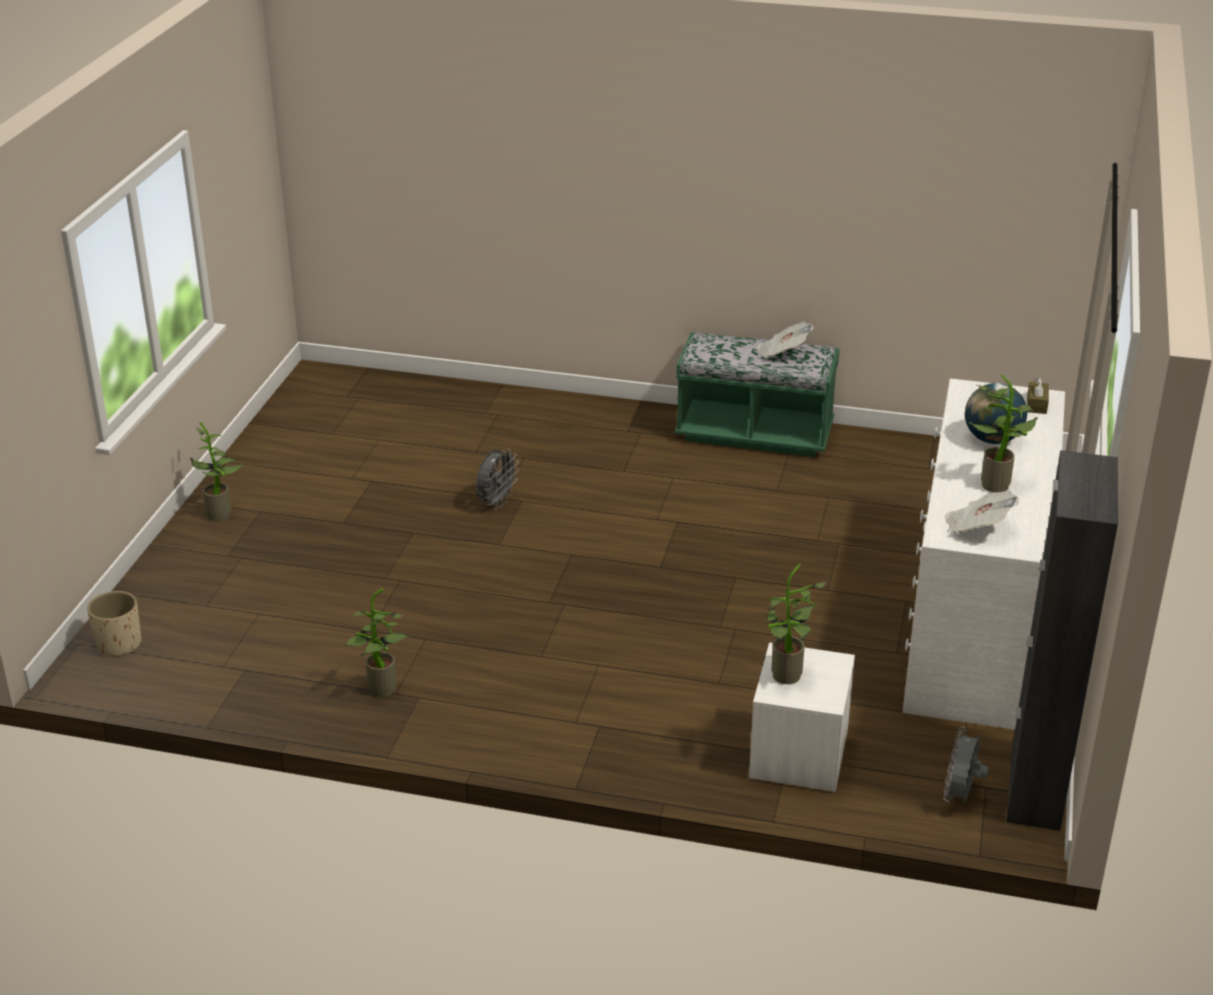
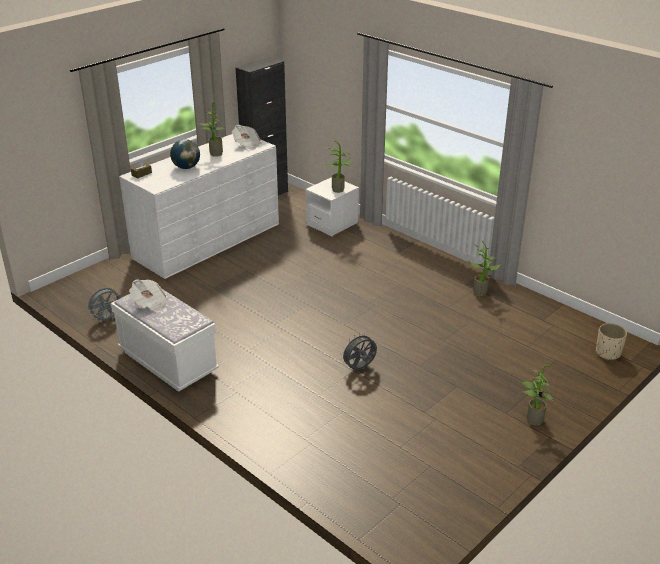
camera: 150 degrees left, 0 degrees up
green bench [675,332,839,457] -> white bench [111,289,219,392]
grey fan [943,727,989,803] -> grey fan moved to [88,288,121,323]

